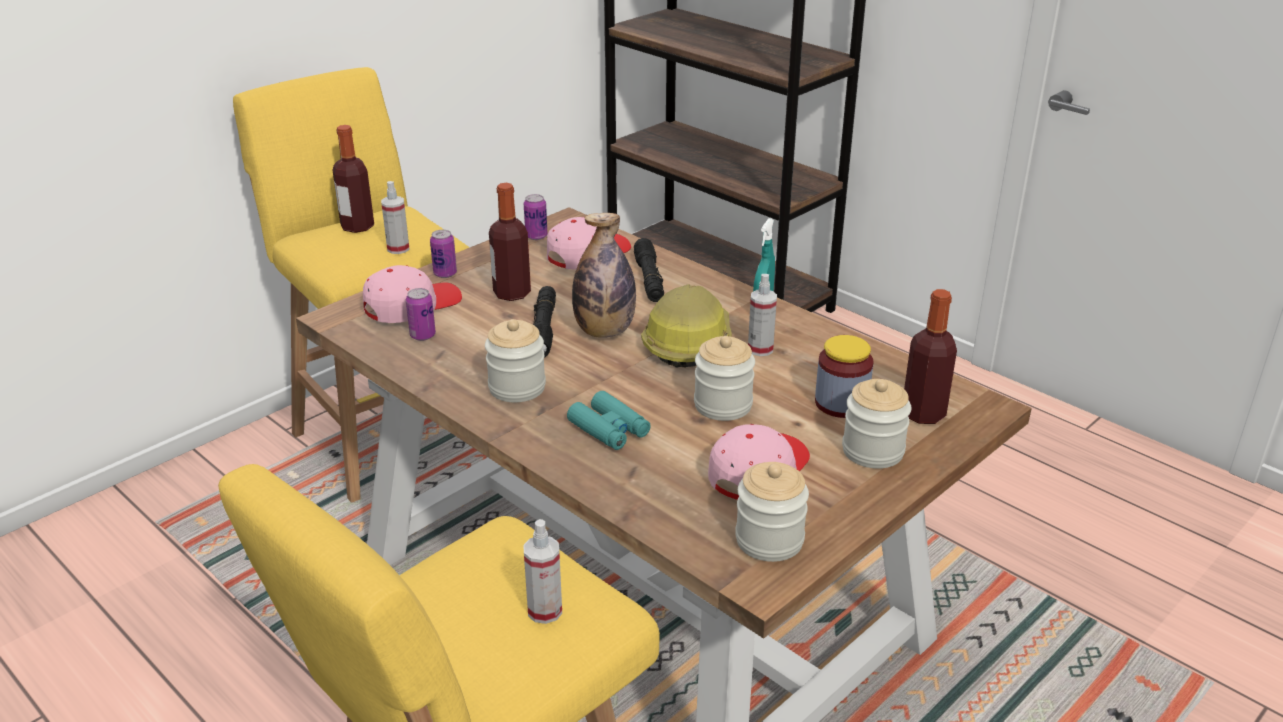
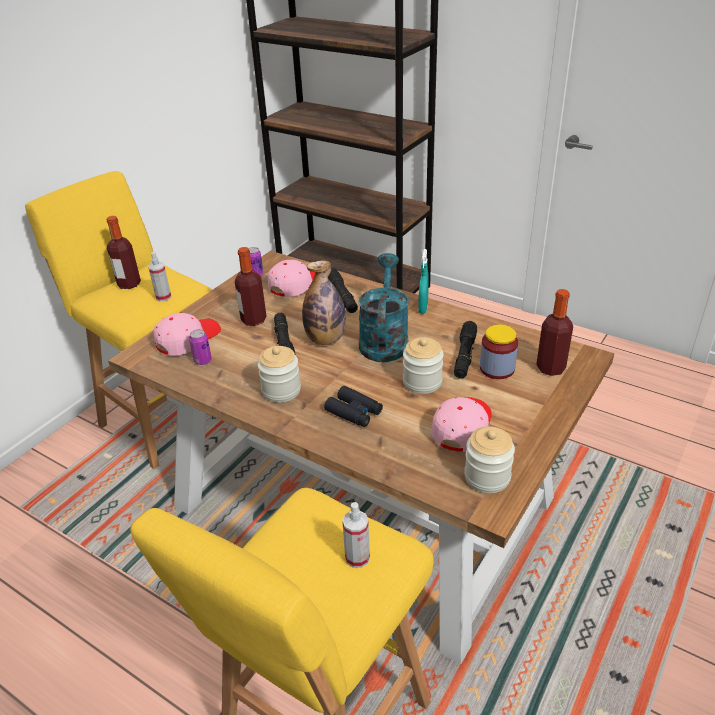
camera: 10 degrees left, 5 degrees up
can [430,230,457,278] -> none
turquoise binoculars [567,391,651,450] -> black binoculars [324,386,383,427]
hard hat [641,284,732,368] -> turquoise watering can [358,253,409,362]
spray bottle [748,274,777,356] -> none
jar [842,379,911,469] -> none
none -> black flashlight [454,321,477,379]

